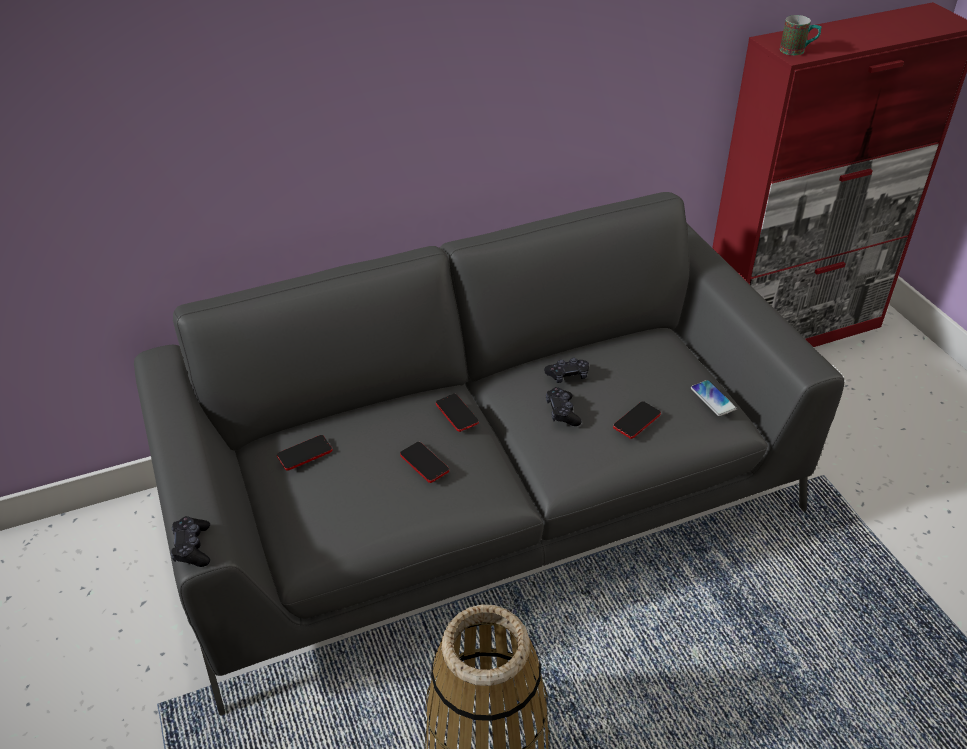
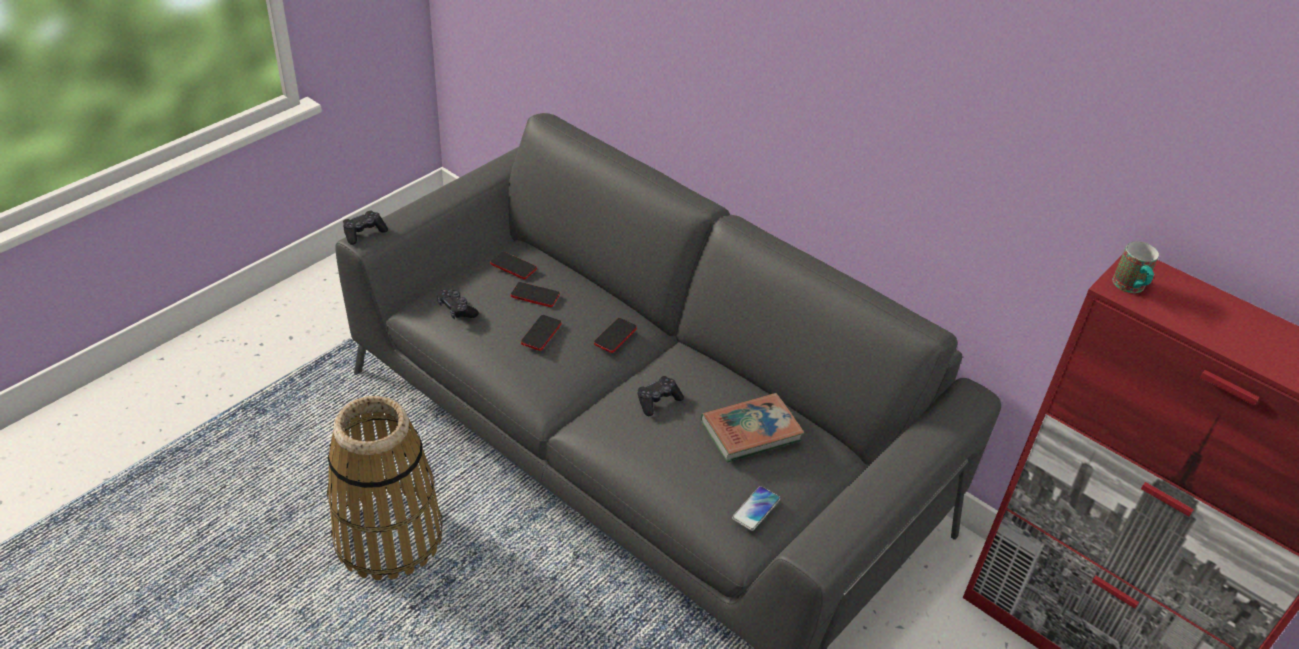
camera: 60 degrees right, 0 degrees up
black game controller [544,358,589,383] -> black game controller moved to [437,289,479,319]
phone [613,401,661,439] -> phone moved to [511,282,560,307]
none -> book [701,393,804,463]

